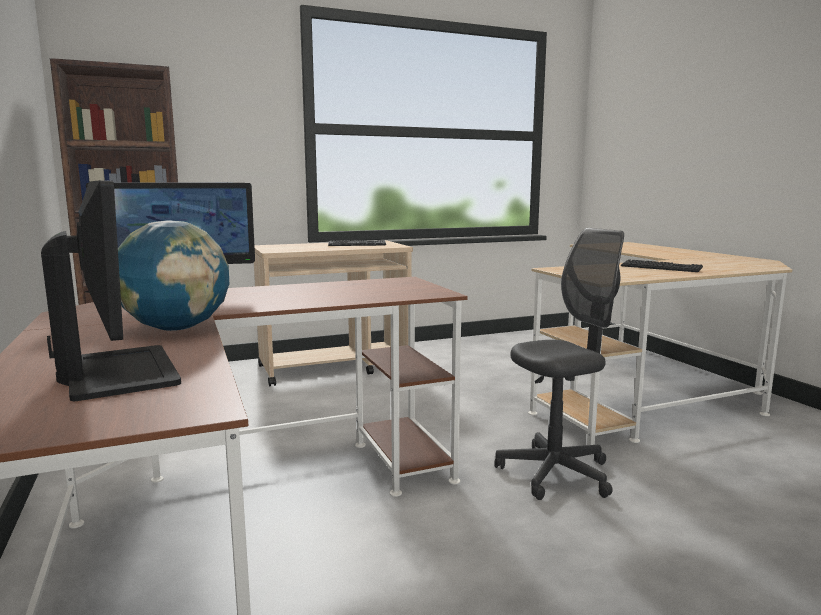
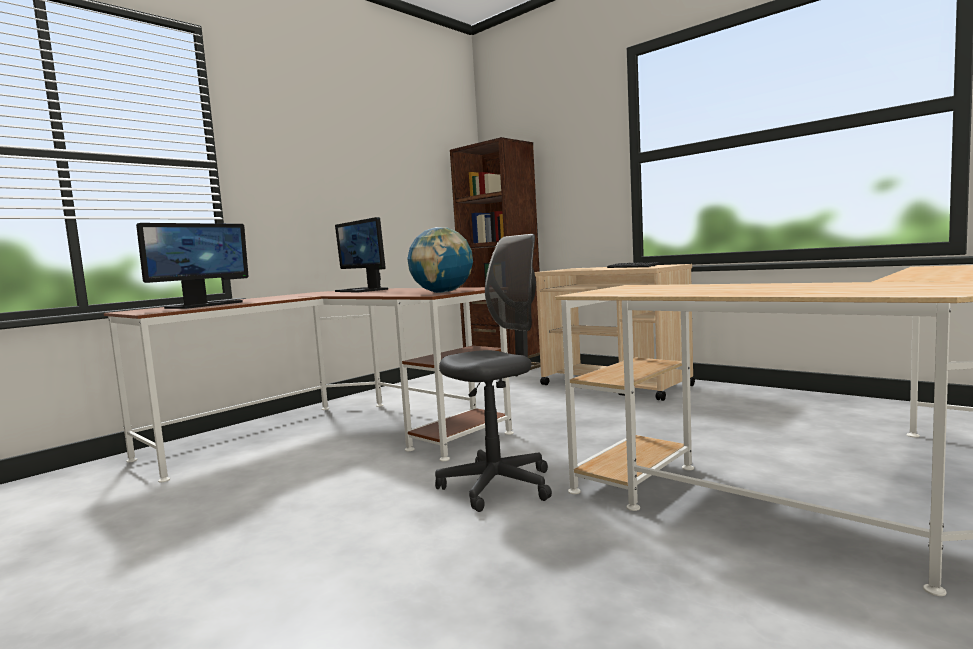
camera: 65 degrees right, 5 degrees down
globe [118,220,229,331] -> globe moved to [407,227,473,293]
grey office chair [494,228,624,500] -> grey office chair turned 75 degrees counterclockwise [435,234,552,512]
keyboard [621,259,703,272] -> none

